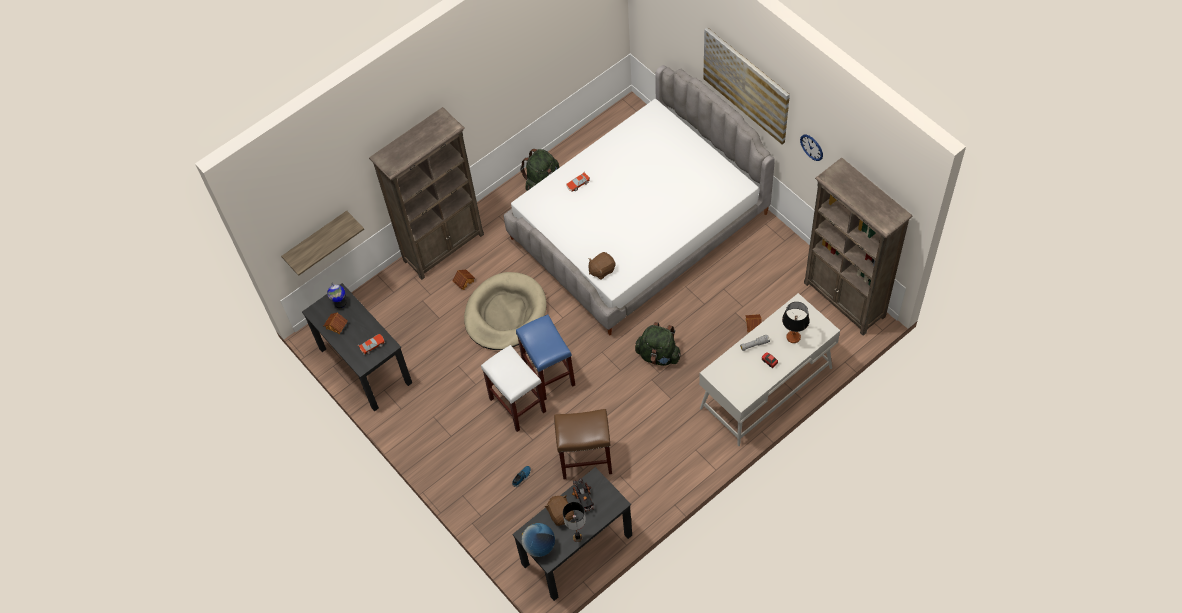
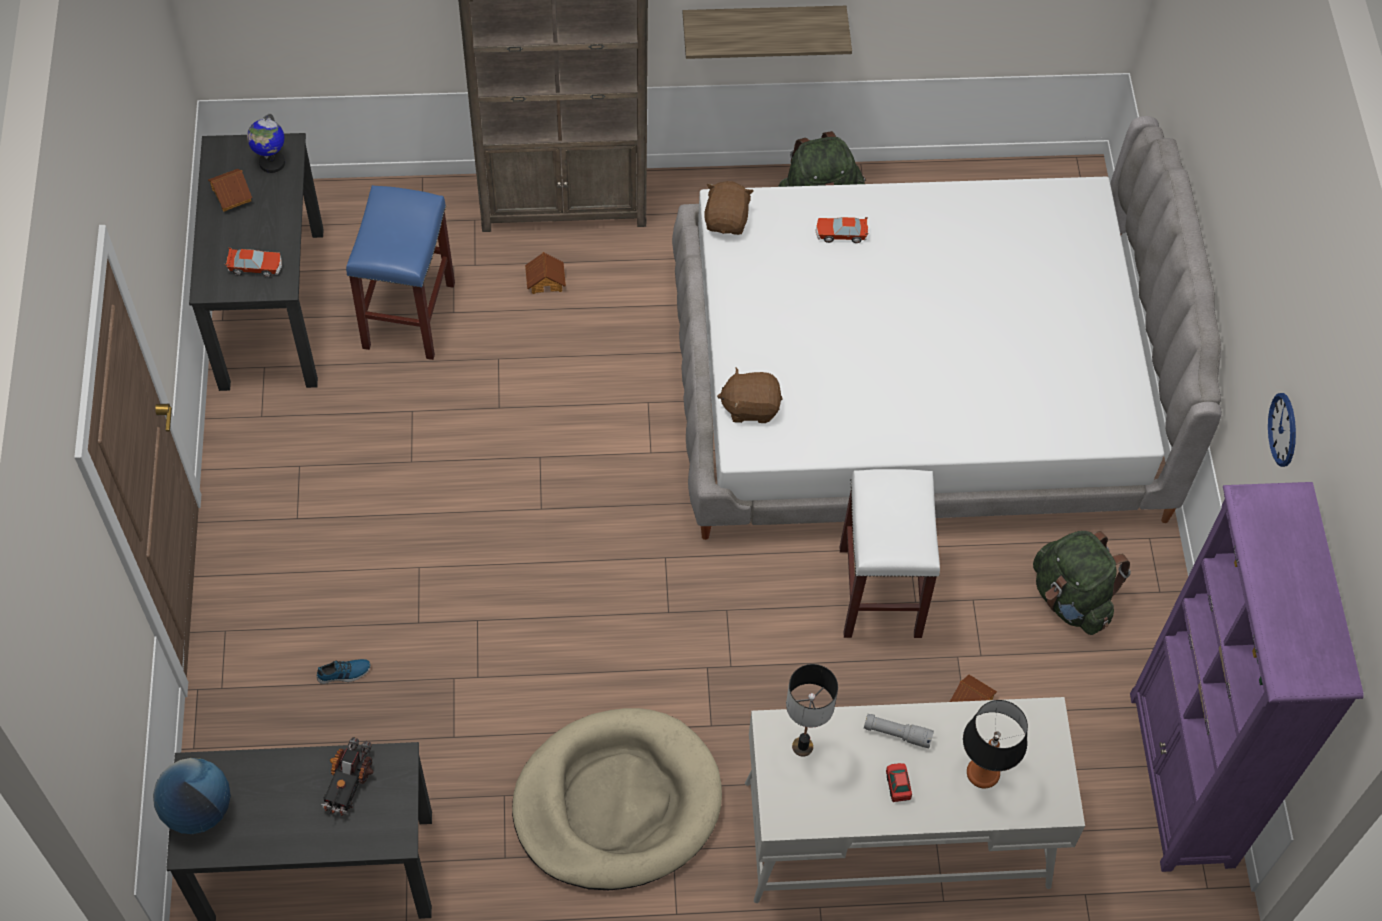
camera: 30 degrees right, 0 degrees up
shelf [281,211,364,276] -> shelf moved to [683,6,852,59]
beige dog bed [464,272,547,350] -> beige dog bed moved to [512,708,722,890]
white stool [481,345,546,432] -> white stool moved to [840,469,940,638]
blue stool [516,315,575,401] -> blue stool moved to [346,185,455,360]
brown plush toy [545,495,574,526] -> brown plush toy moved to [704,181,753,235]
brown stool [554,409,612,479] -> none
table lamp [563,502,586,542] -> table lamp moved to [786,664,838,757]
green backpack [635,322,681,366] -> green backpack moved to [1033,531,1131,635]
picture [703,27,790,144] -> none
brown bookcase [804,158,912,336] -> purple bookcase [1130,482,1364,872]

